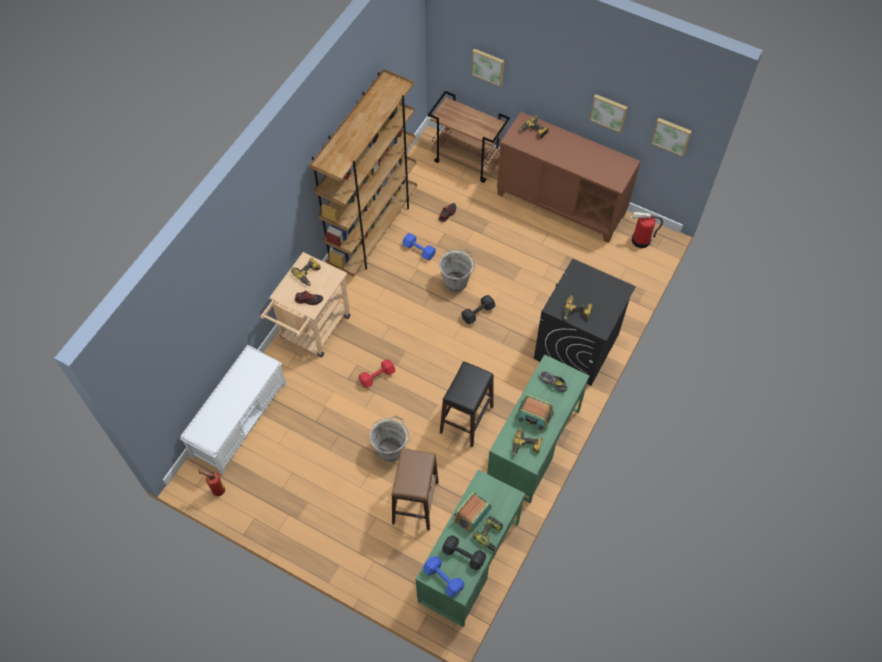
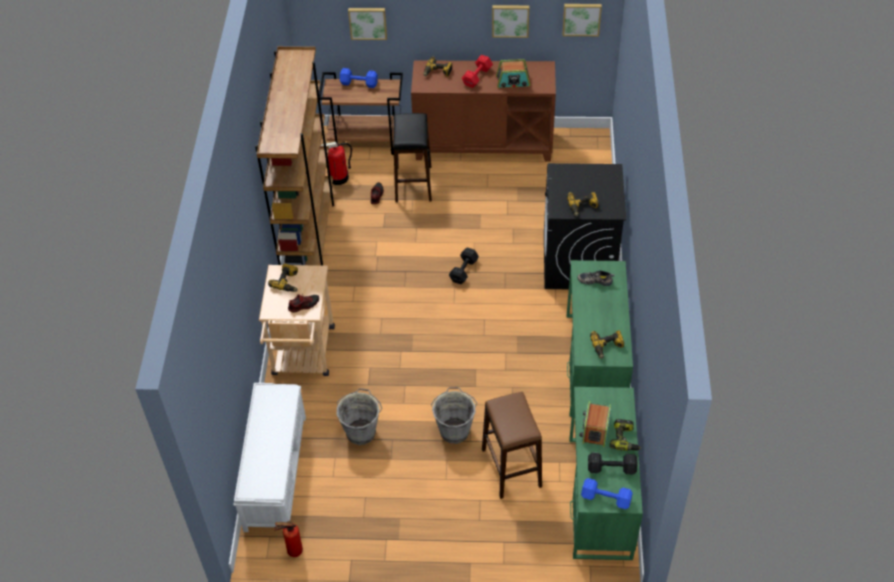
camera: 25 degrees left, 10 degrees down
red dumbbell [359,359,395,388] -> red dumbbell moved to [462,55,493,88]
blue dumbbell [402,233,436,260] -> blue dumbbell moved to [340,68,378,88]
grey bucket [439,249,475,292] -> grey bucket moved to [336,388,382,445]
black stool [440,361,494,448] -> black stool moved to [393,113,432,202]
radio [515,395,554,430] -> radio moved to [496,59,530,88]
fire extinguisher [631,212,663,248] -> fire extinguisher moved to [320,142,352,185]

